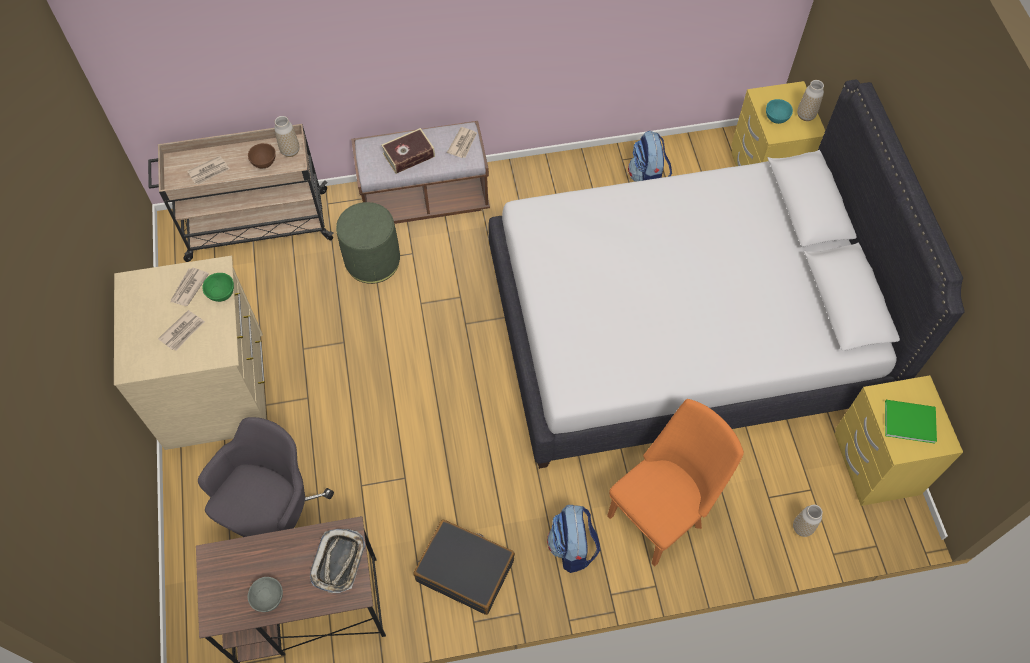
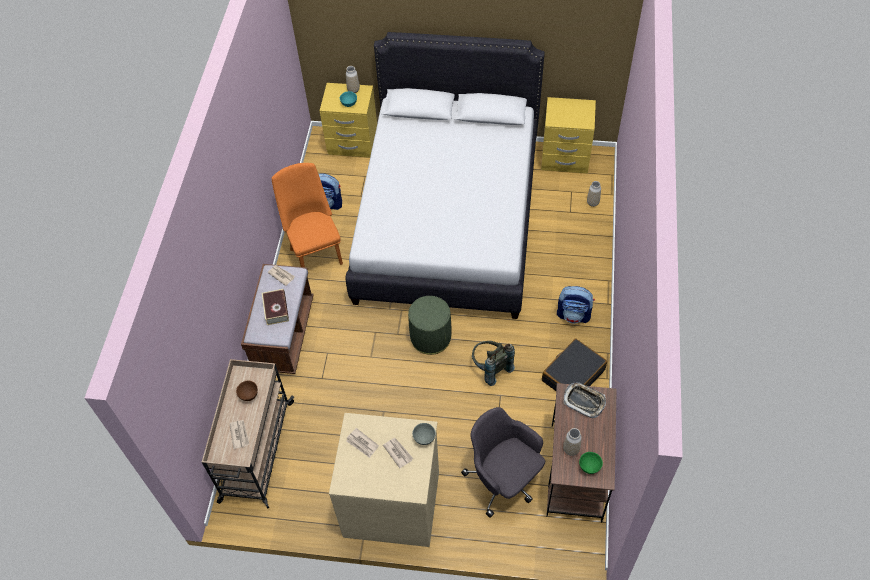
camera: 70 degrees left, 5 degrees down
green bowl [202,273,234,302] -> green bowl moved to [579,452,603,474]
grey bowl [248,577,283,612] -> grey bowl moved to [412,423,436,445]
vase [274,116,299,157] -> vase moved to [563,428,582,456]
green ottoman [336,202,400,284] -> green ottoman moved to [408,296,451,355]
orange chair [607,399,744,567] -> orange chair moved to [272,163,343,267]
green book [885,400,937,444] -> none
none -> grey backpack [472,341,515,386]

